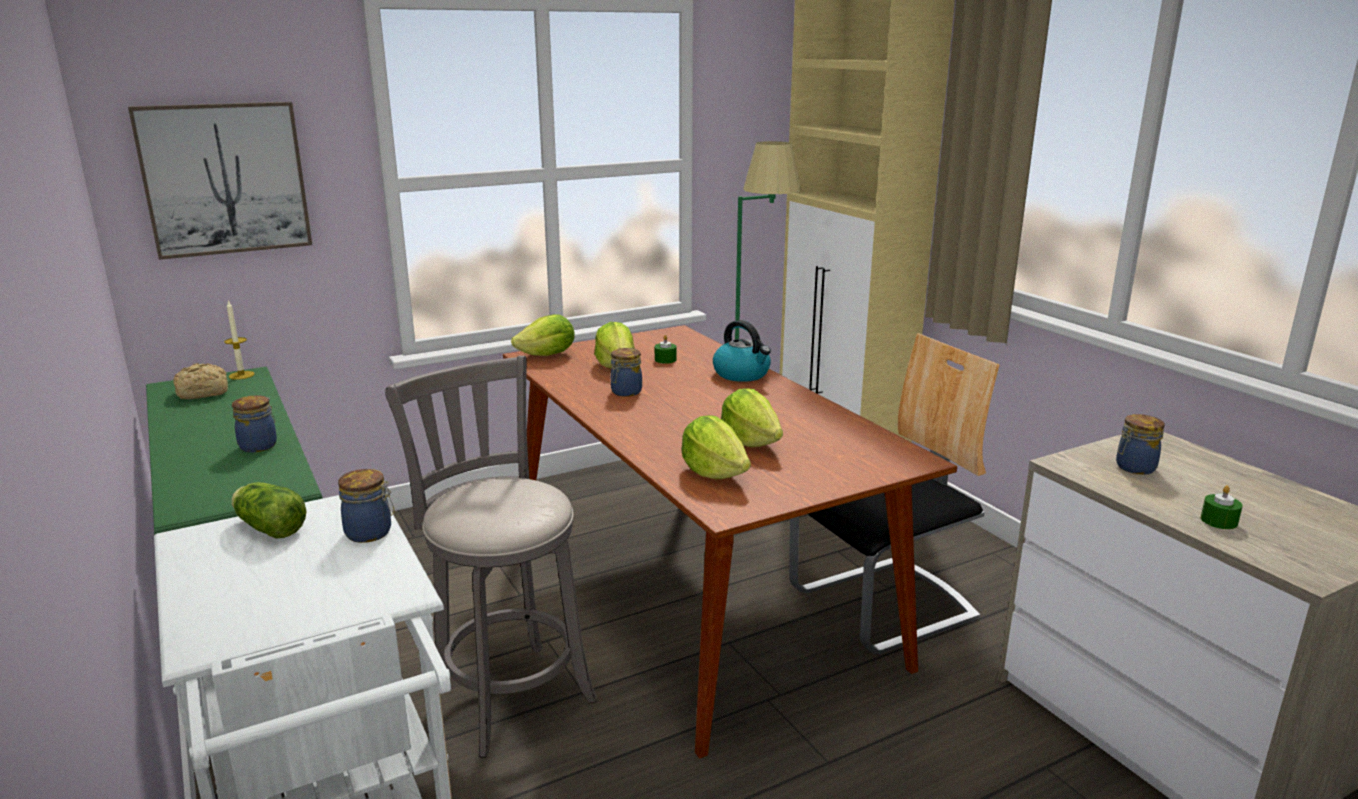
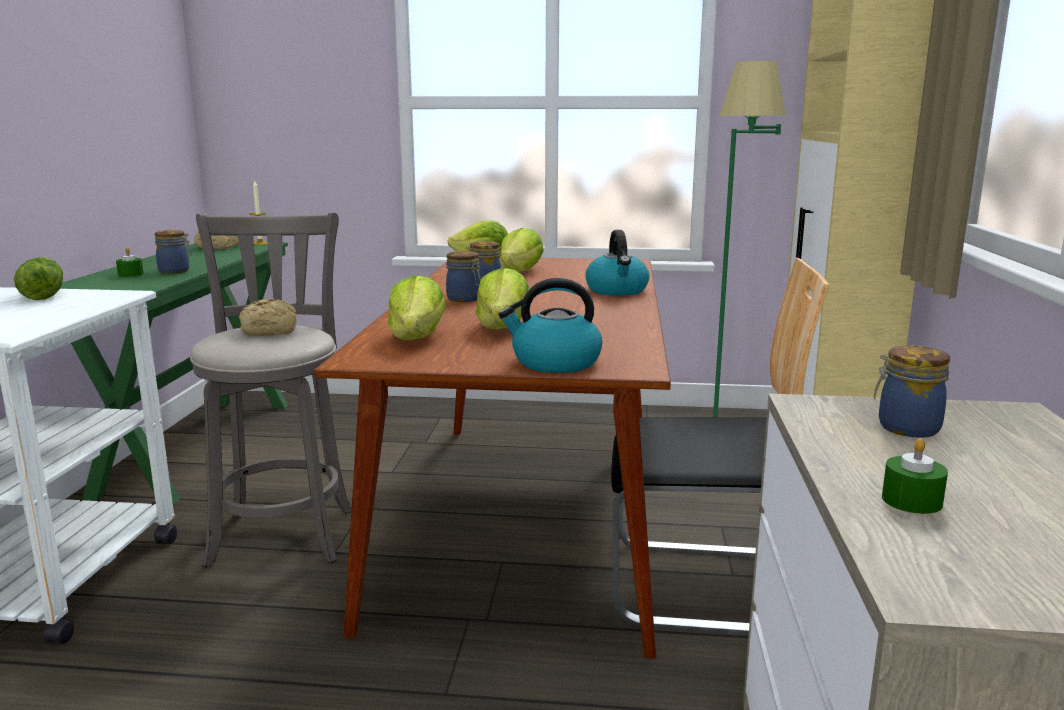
camera: 35 degrees right, 5 degrees down
picture [128,102,312,260] -> none
jar [338,469,395,543] -> jar moved to [446,251,481,302]
green candle [655,335,676,364] -> green candle moved to [116,247,143,277]
none -> bread [239,298,297,336]
none -> kettle [498,278,602,373]

